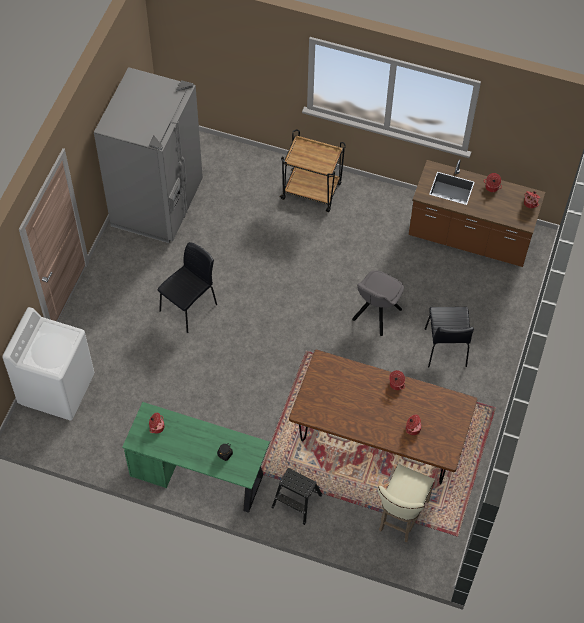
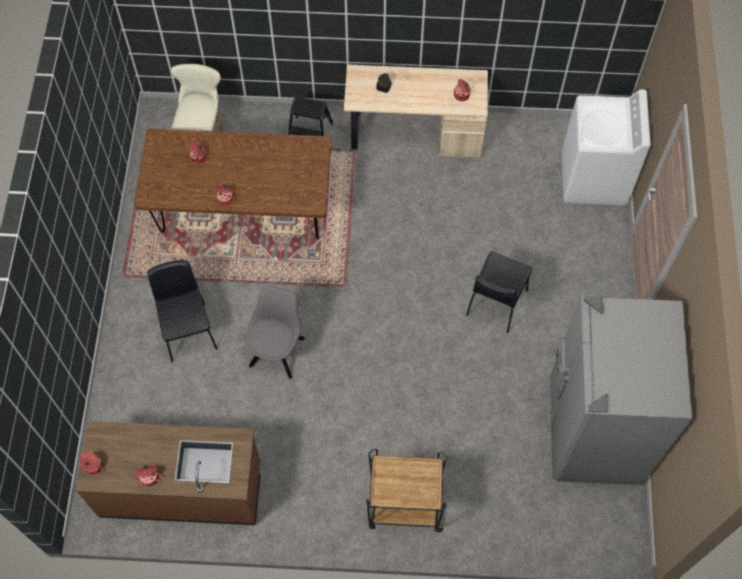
camera: 165 degrees right, 5 degrees up
green desk [122,402,270,513] -> beige desk [344,64,488,158]

